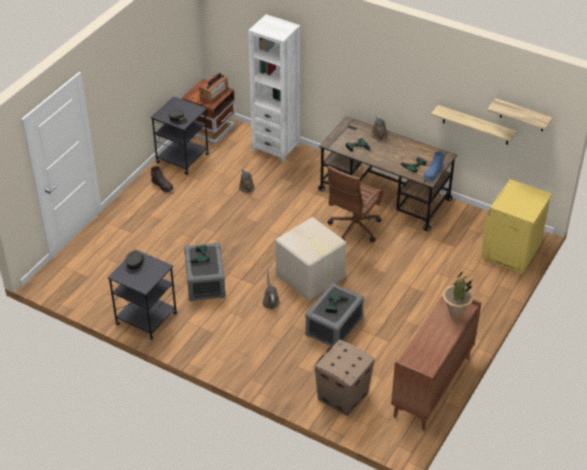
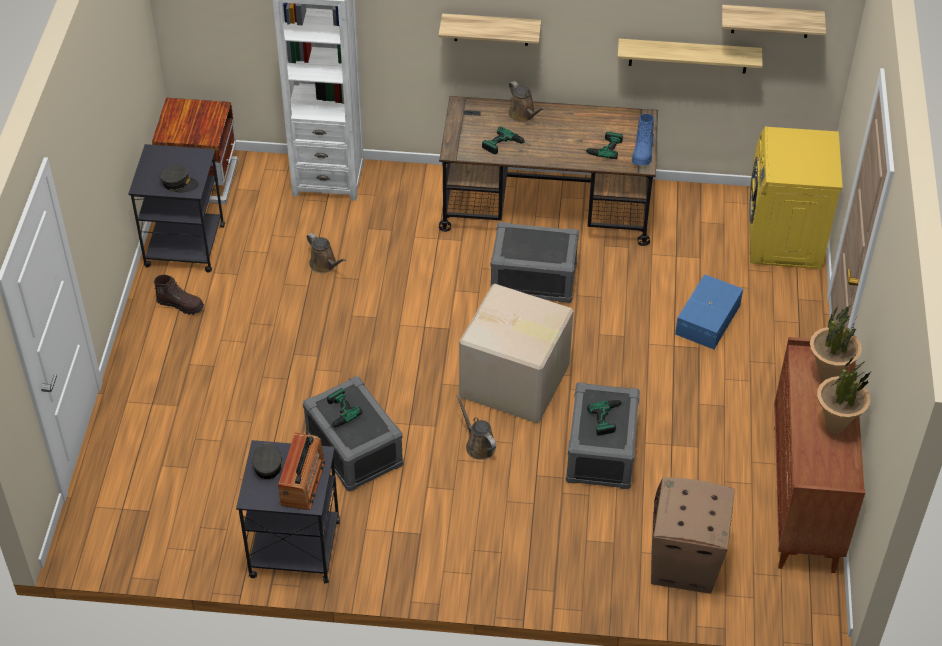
camera: 25 degrees left, 5 degrees up
radio [199,73,229,105] -> radio moved to [278,433,326,510]
brown office chair [326,166,384,242] -> grey storage box [490,222,579,303]
none -> shelf [438,13,541,46]
none -> blue storage box [675,274,743,349]
none -> potted plant [817,356,871,434]

